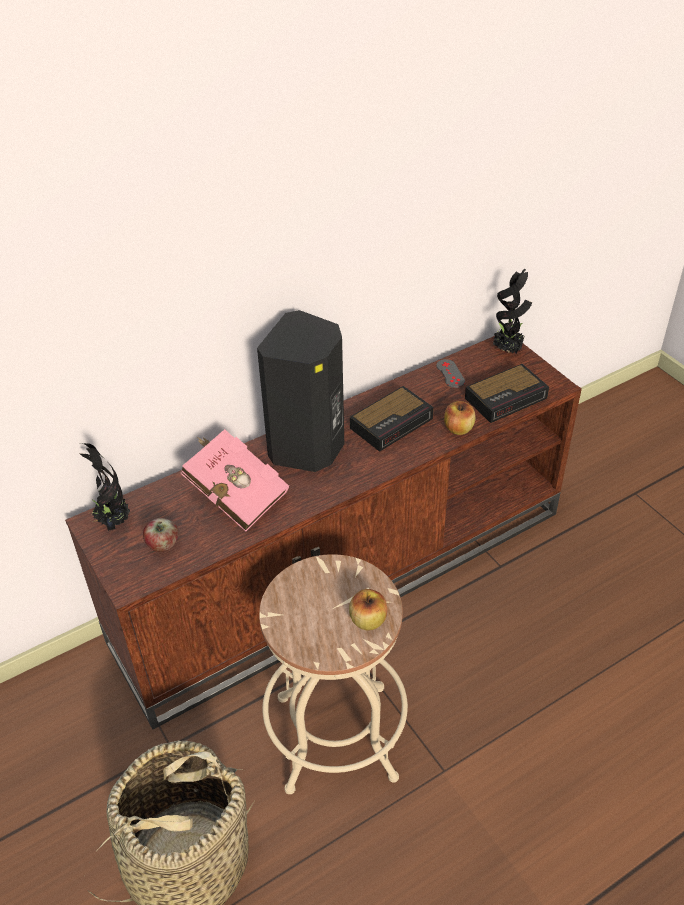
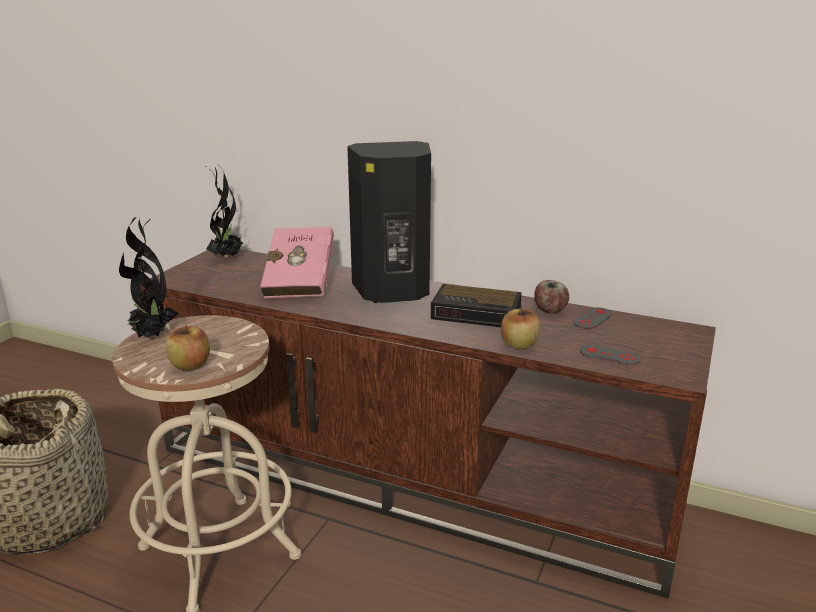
camera: 55 degrees right, 20 degrees down
apple [143,518,179,552] -> apple moved to [535,280,569,313]
alarm clock [465,364,549,423] -> grey game controller [580,344,641,365]
potted plant [493,268,532,353] -> potted plant moved to [119,217,179,338]

